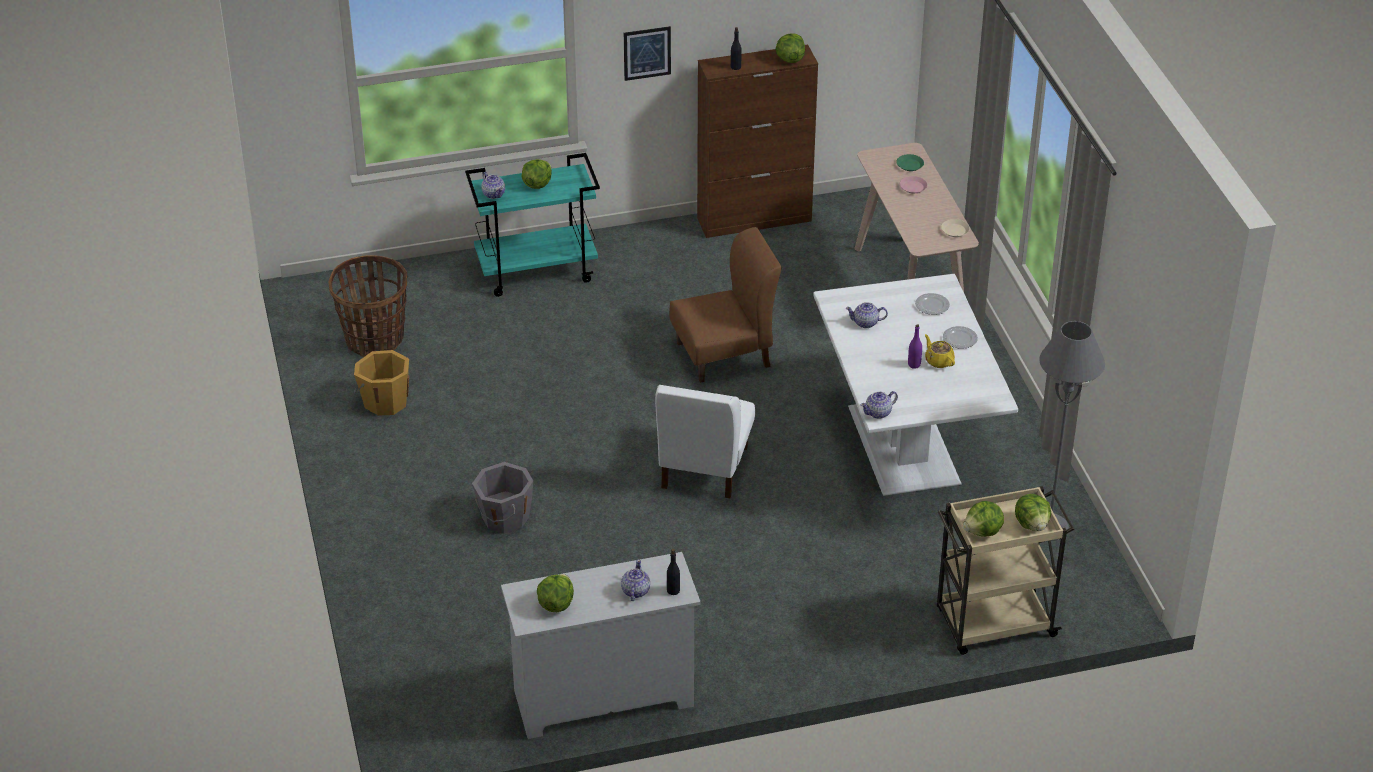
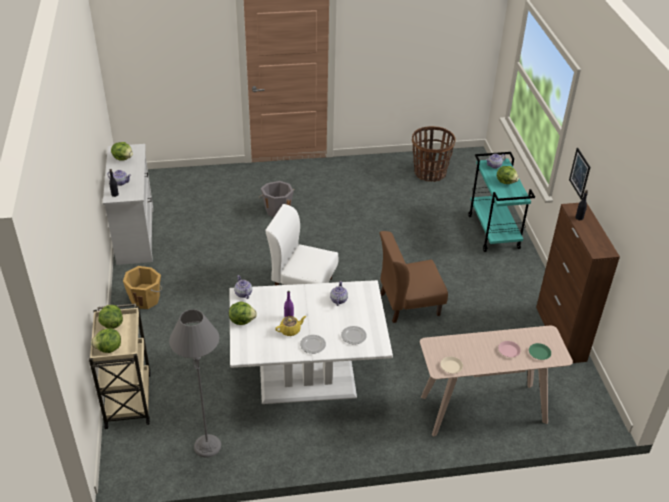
camera: 95 degrees right, 0 degrees up
orange bucket [354,350,409,416] -> orange bucket moved to [123,266,162,309]
brown chair [669,227,782,383] -> brown chair turned 90 degrees clockwise [380,231,448,323]
lettuce [775,33,805,63] -> lettuce moved to [229,301,257,325]

